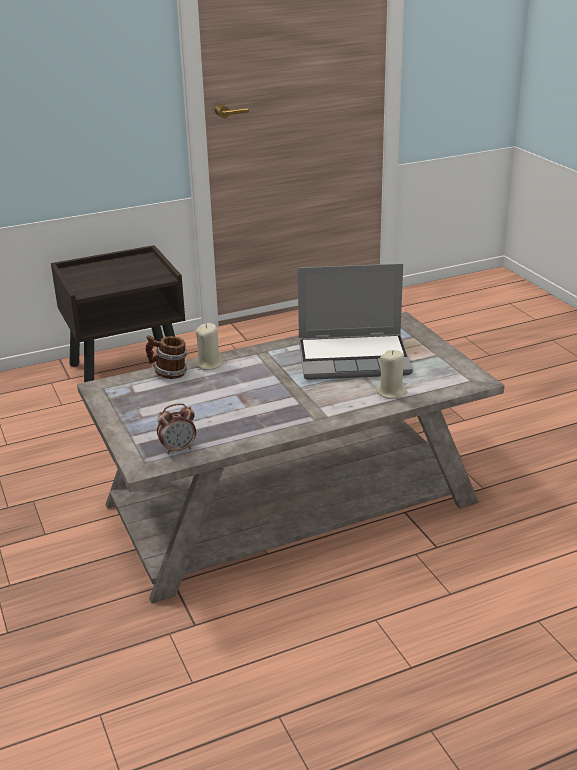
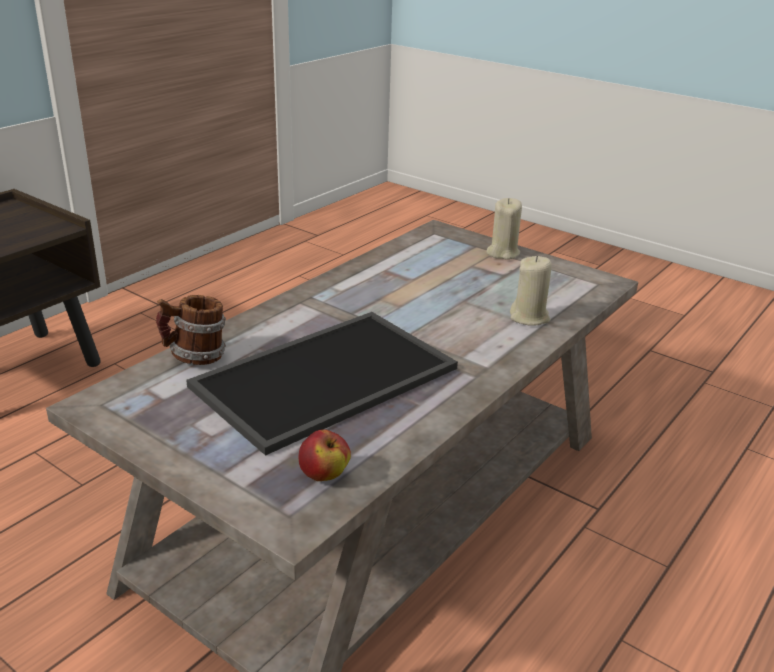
camera: 30 degrees left, 0 degrees up
alarm clock [157,404,196,454] -> apple [299,429,351,481]
beige candle [195,323,222,370] -> beige candle moved to [487,198,522,260]
laptop [298,263,413,380] -> none
none -> tray [186,312,458,456]

